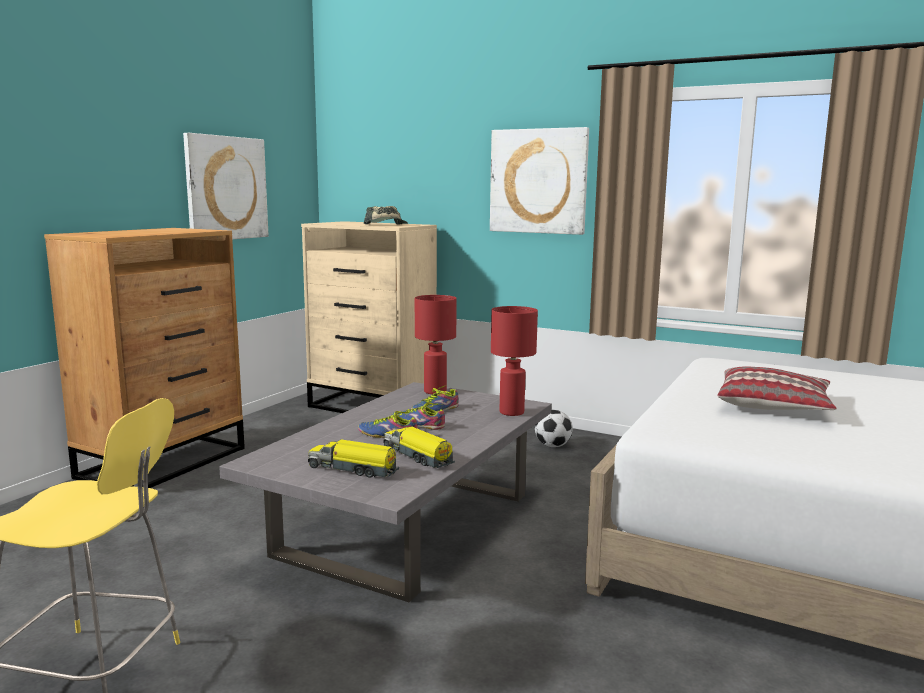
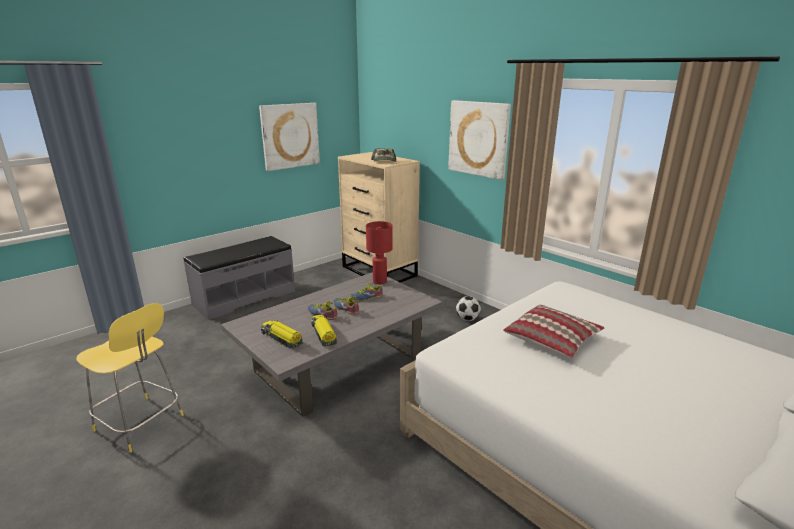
camera: 20 degrees right, 10 degrees up
brown dresser [44,228,245,488] -> grey bench [184,236,295,320]
red table lamp [491,306,538,416] -> none

